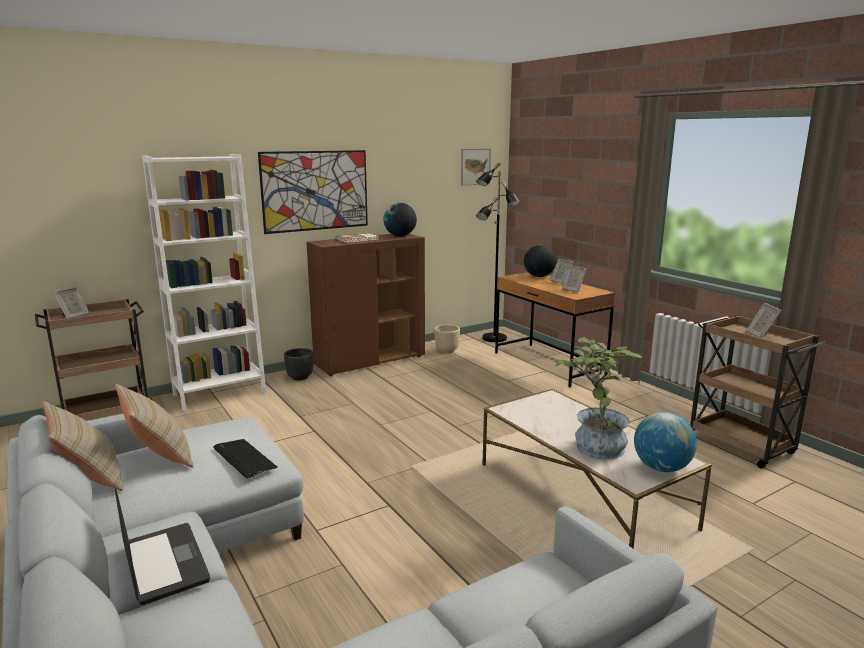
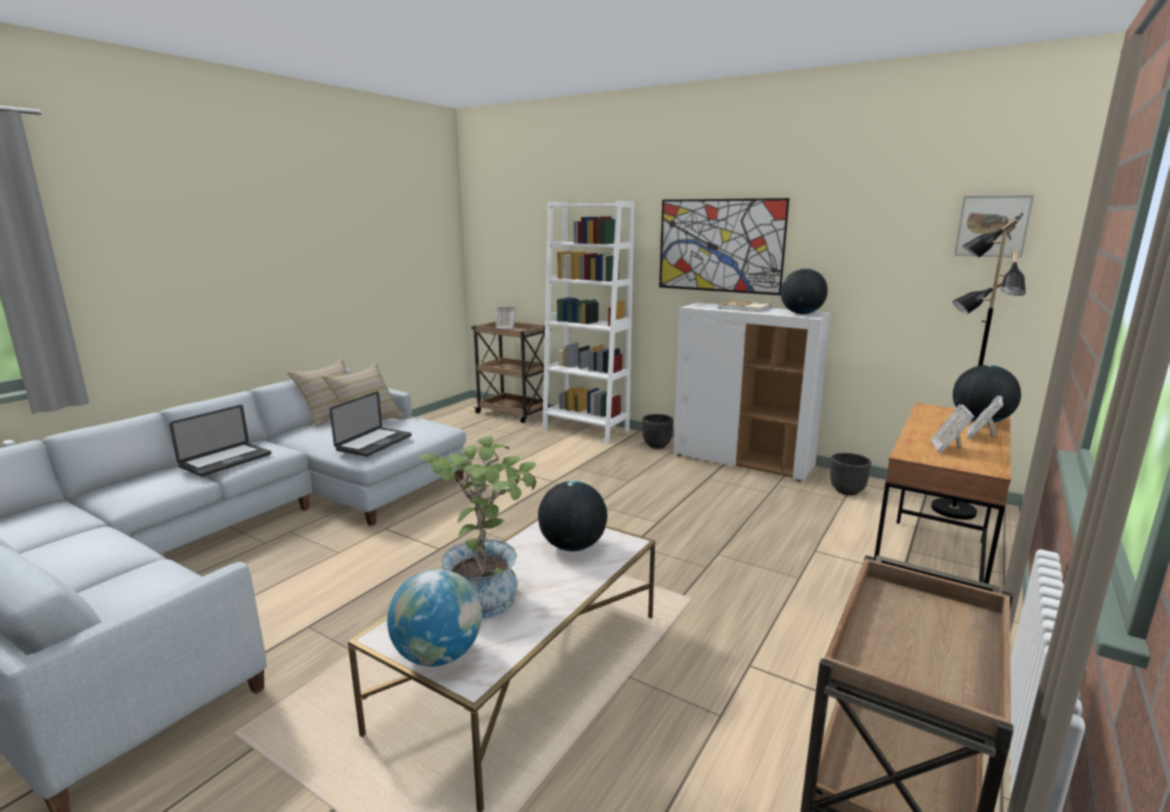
camera: 65 degrees right, 0 degrees up
keyboard [213,439,278,479] -> laptop [330,391,412,457]
brown cabinet [307,234,425,376] -> white cabinet [673,302,831,482]
beige planter [434,325,460,353] -> black planter [830,453,871,495]
picture frame [746,303,782,338] -> none
none -> globe [538,481,607,551]

